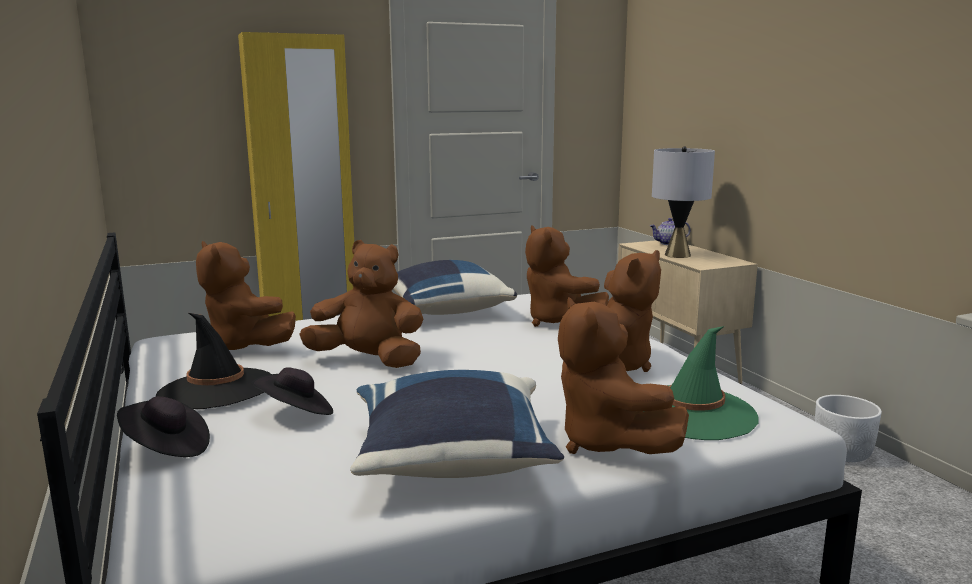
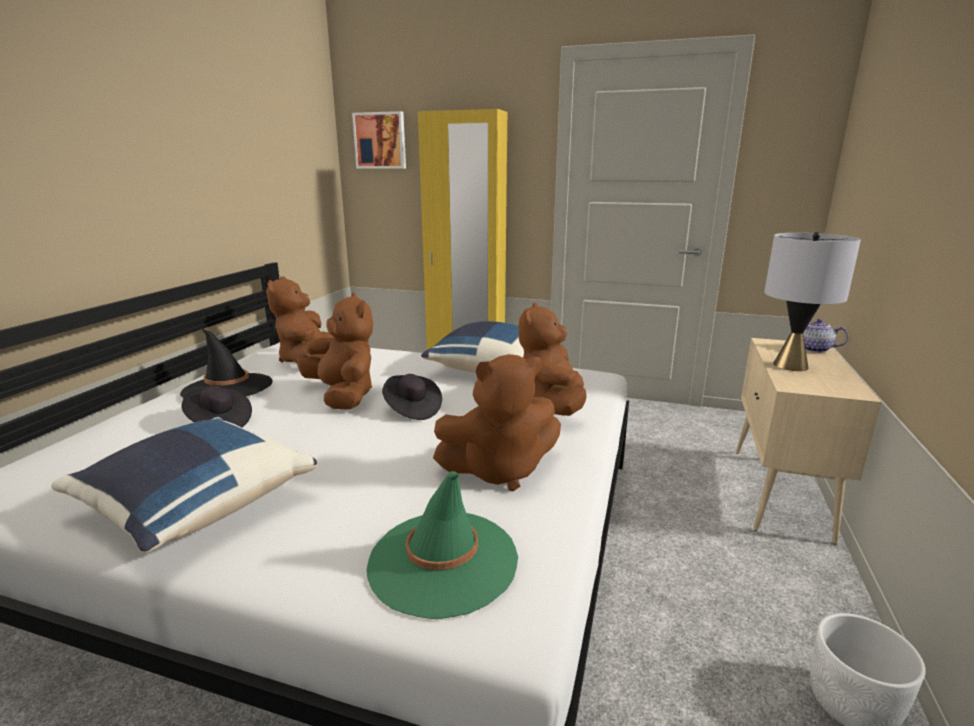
camera: 40 degrees right, 5 degrees up
black hat [117,396,210,457] -> black hat moved to [382,374,442,420]
brown plush toy [558,297,689,454] -> none
none -> picture [352,111,406,169]

